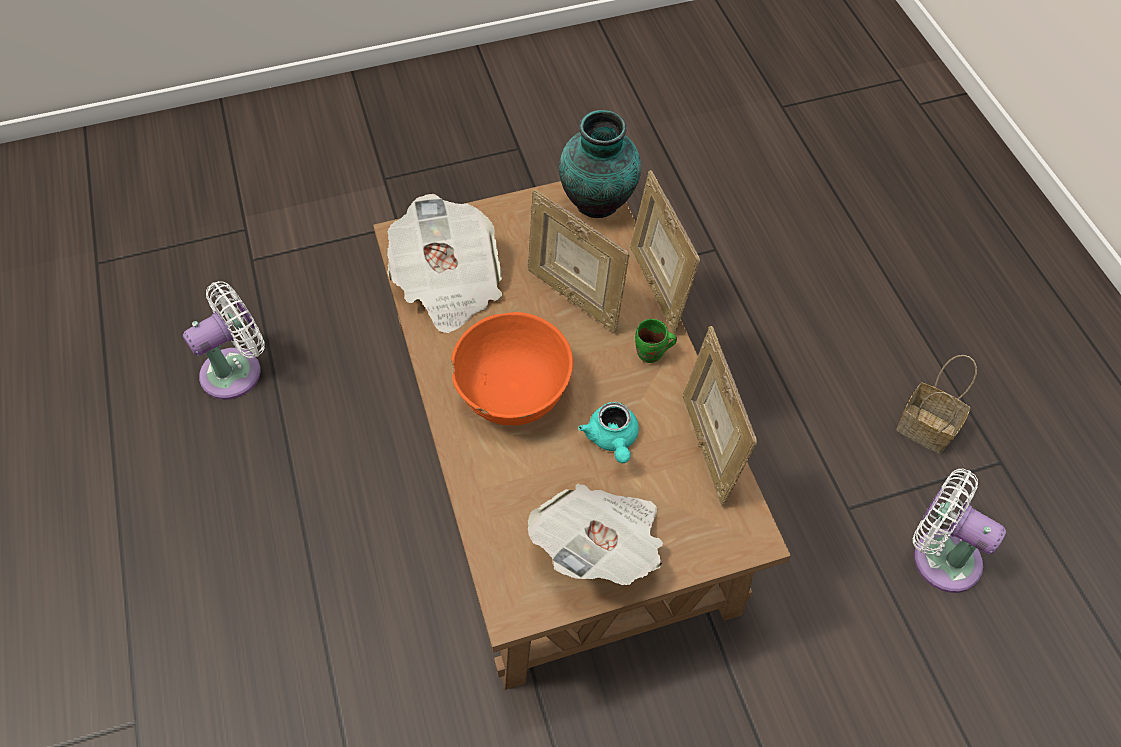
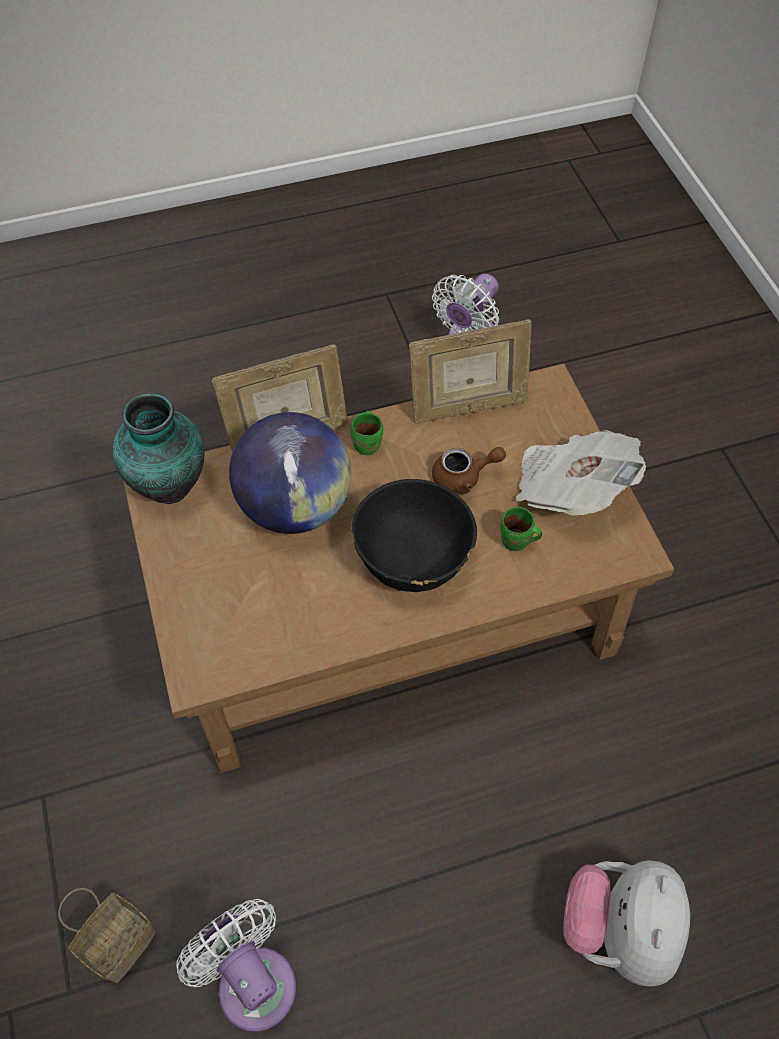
camera: 90 degrees left, 0 degrees up
newspaper [387,194,502,333] -> none
orange bowl [451,312,573,425] -> black bowl [351,479,477,592]
picture frame [528,189,630,332] -> globe [229,412,351,534]
turquoise teapot [578,402,639,463] -> brown teapot [432,447,506,494]
basket [896,355,977,454] -> basket moved to [58,888,156,983]
none -> green mug [501,507,542,551]
none -> plush toy [563,860,690,987]

